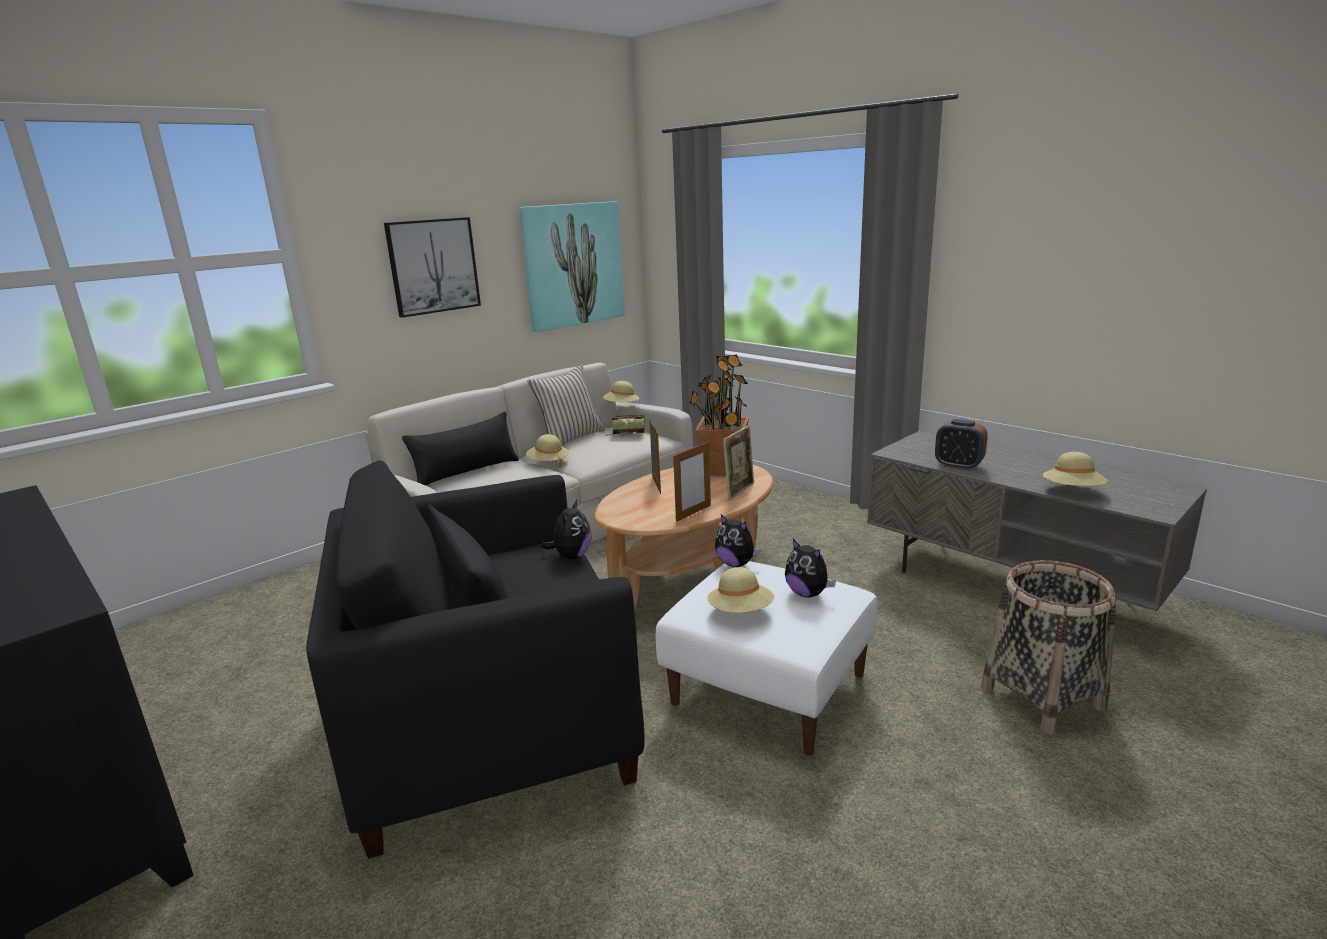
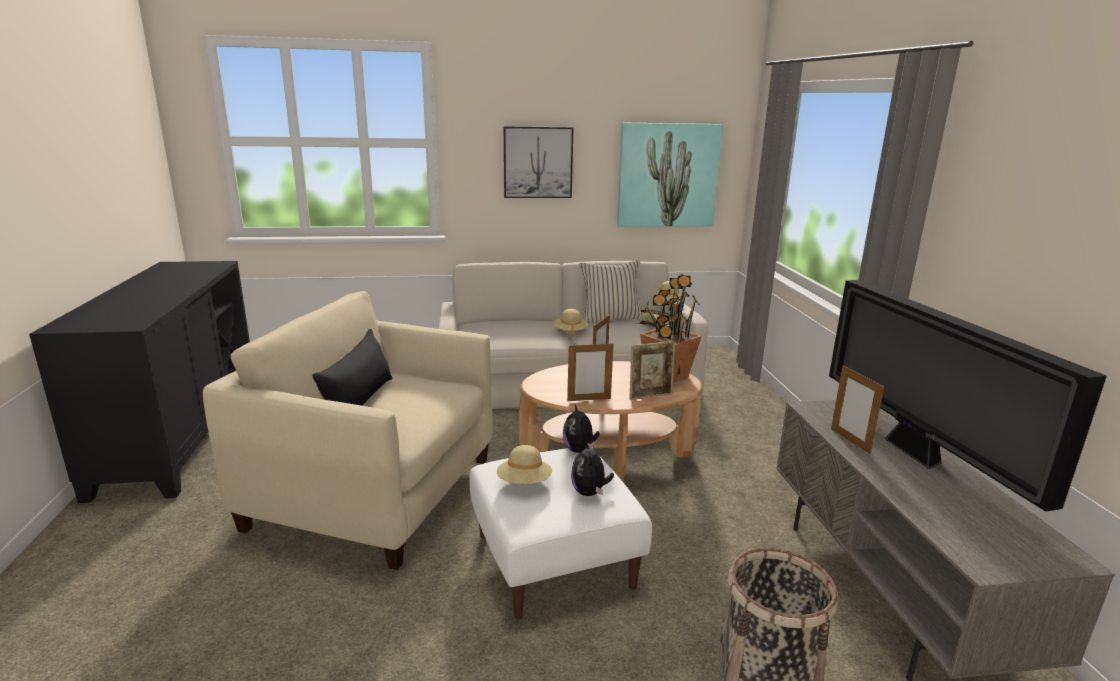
camera: 35 degrees right, 0 degrees up
black armchair [306,460,645,859] -> beige armchair [203,291,493,570]
black pillow [402,411,519,486] -> none
plush toy [541,500,592,559] -> none
alarm clock [935,419,988,470] -> picture frame [831,365,884,454]
beige hat [1043,452,1108,486] -> none
none -> television [829,280,1107,512]

